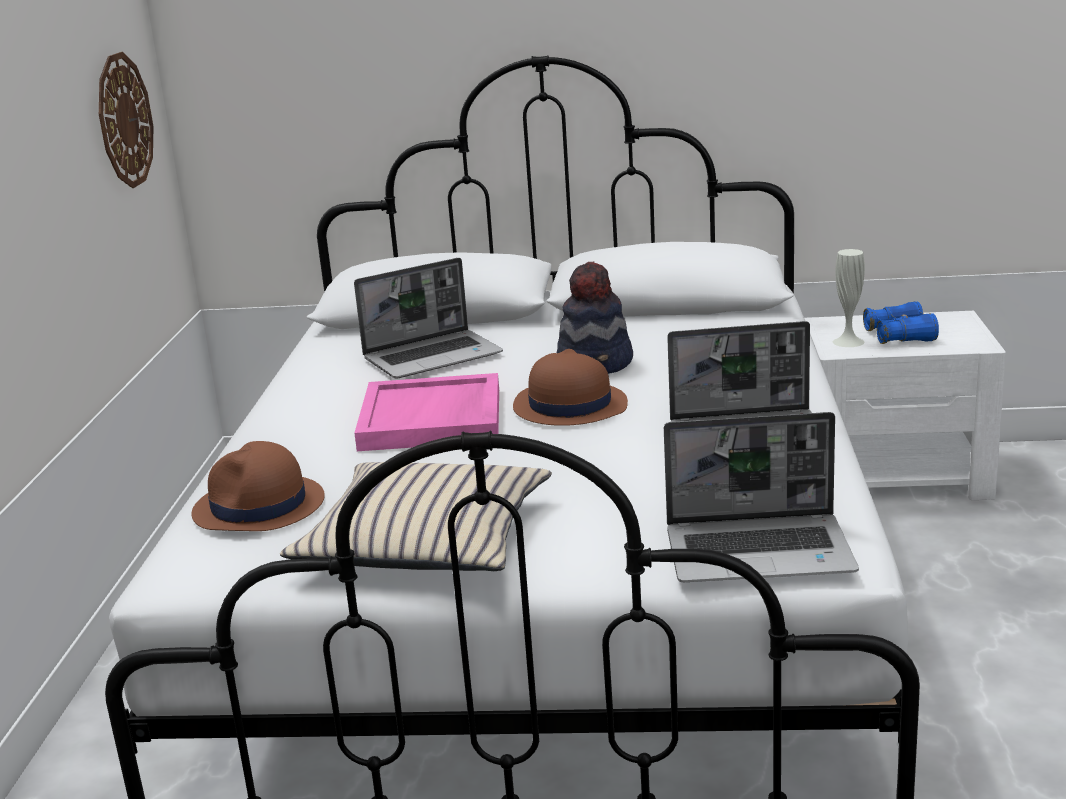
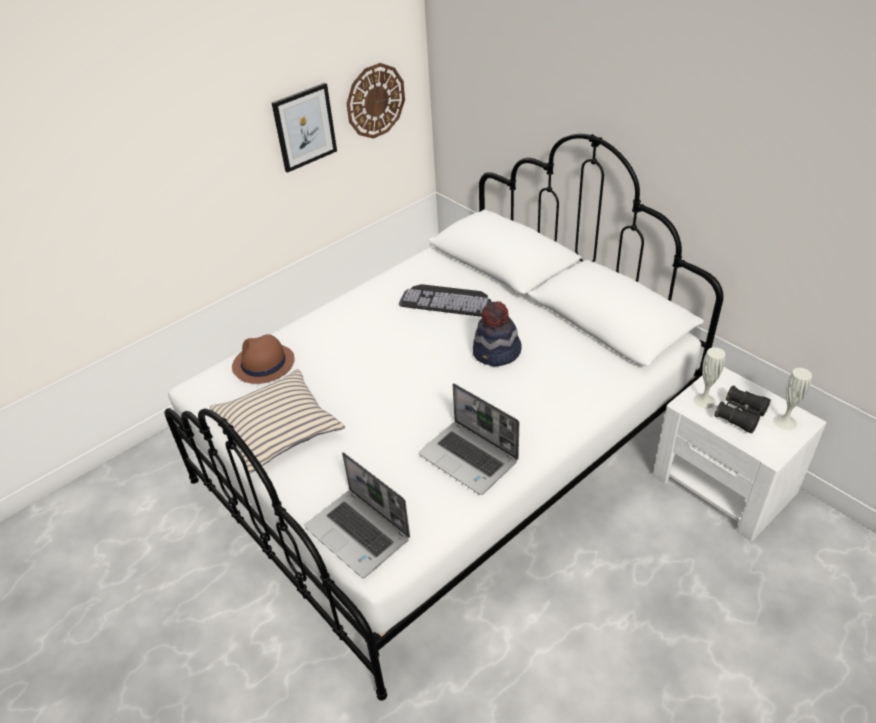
camera: 45 degrees right, 20 degrees up
laptop [354,258,503,379] -> keyboard [399,284,492,317]
pink tray [354,373,499,451] -> none
brown hat [513,349,628,426] -> none
blue binoculars [863,302,939,344] -> black binoculars [714,385,771,434]
none -> picture [272,83,337,173]
none -> white vase [773,368,812,430]

